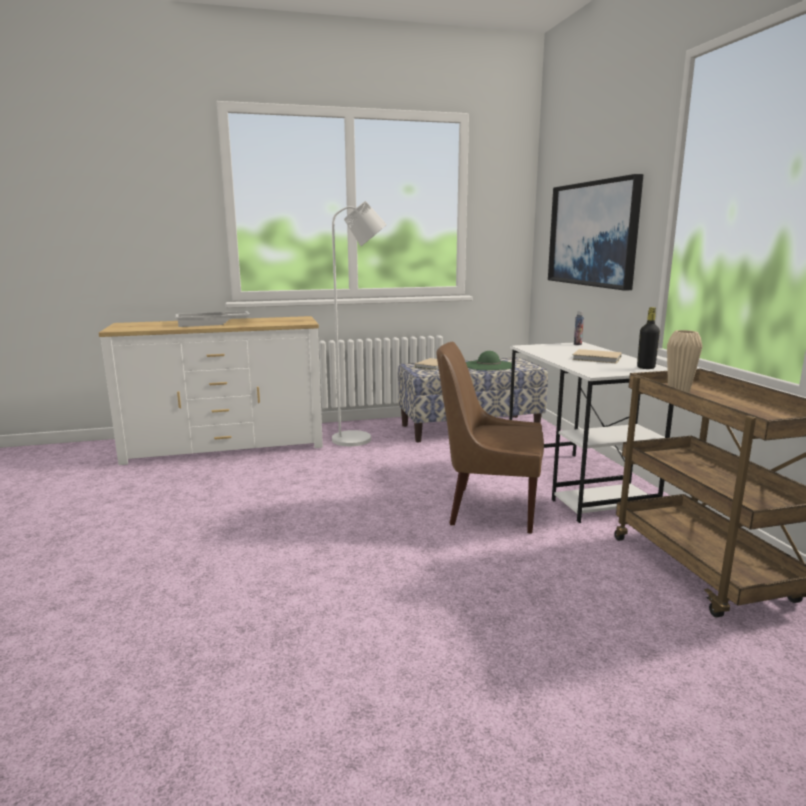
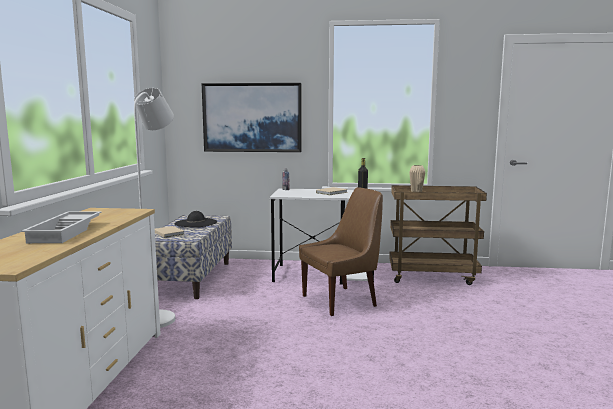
camera: 70 degrees left, 5 degrees down
brown chair [436,342,544,534] -> brown chair turned 150 degrees counterclockwise [299,187,383,316]
green hat [466,351,512,370] -> black hat [175,211,217,227]

